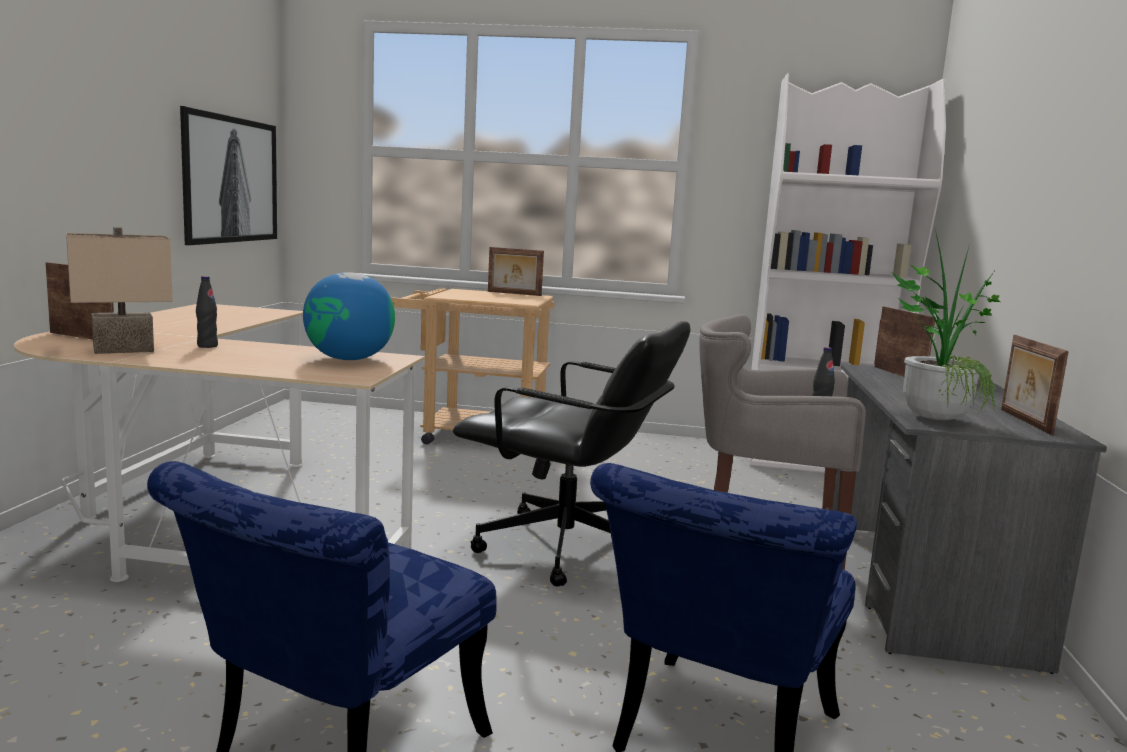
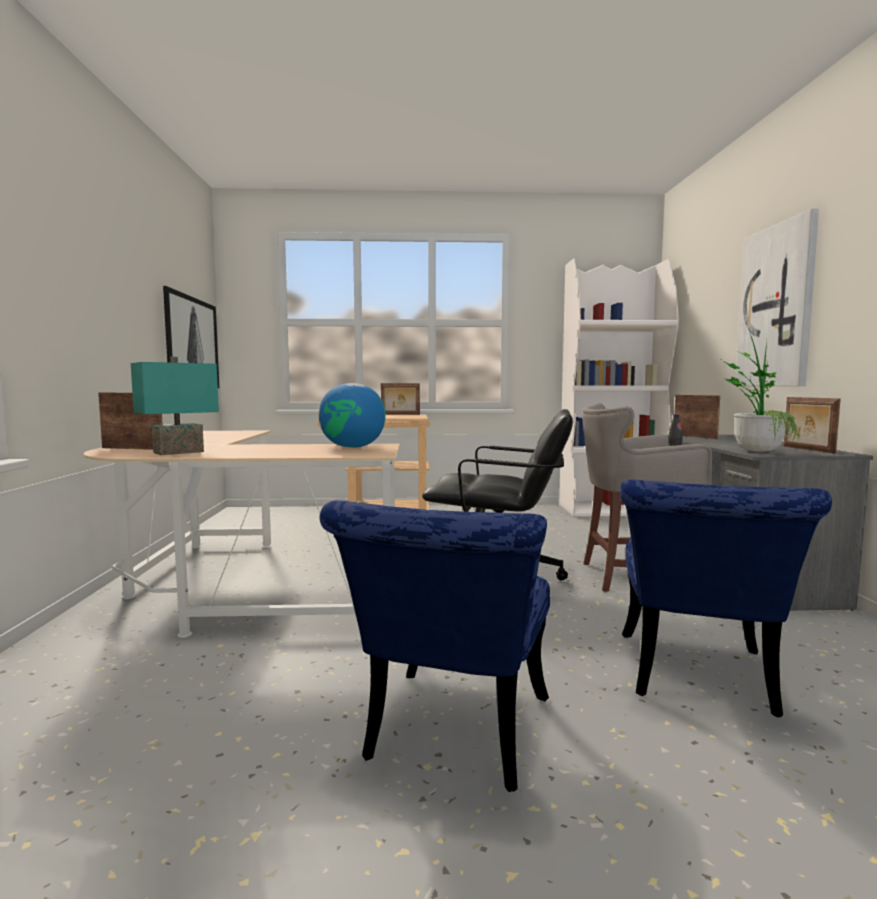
camera: 10 degrees left, 5 degrees down
beige table lamp [66,227,173,354] -> turquoise table lamp [131,357,219,455]
black bottle [196,276,218,348] -> none
none -> picture [736,208,819,386]

